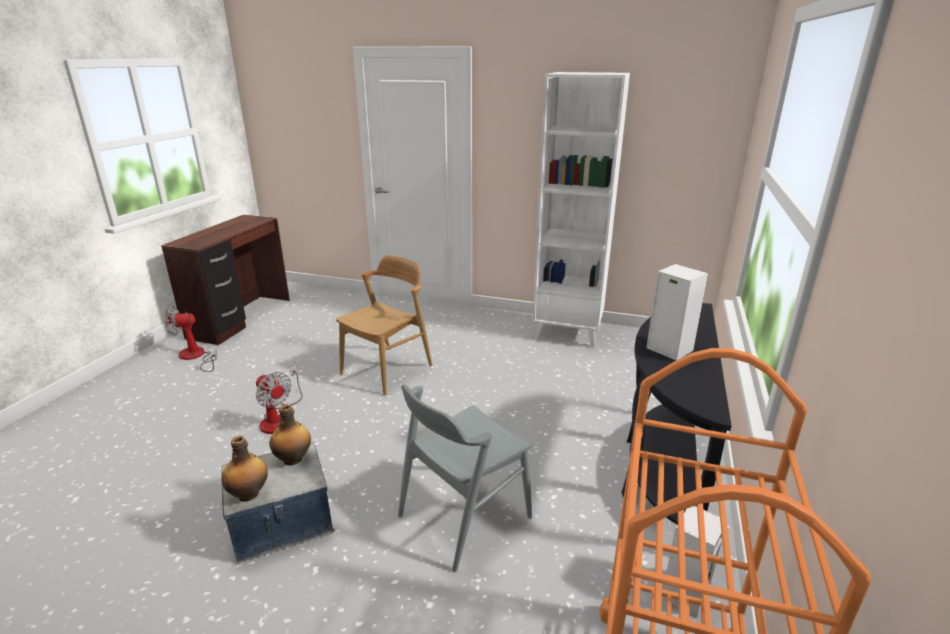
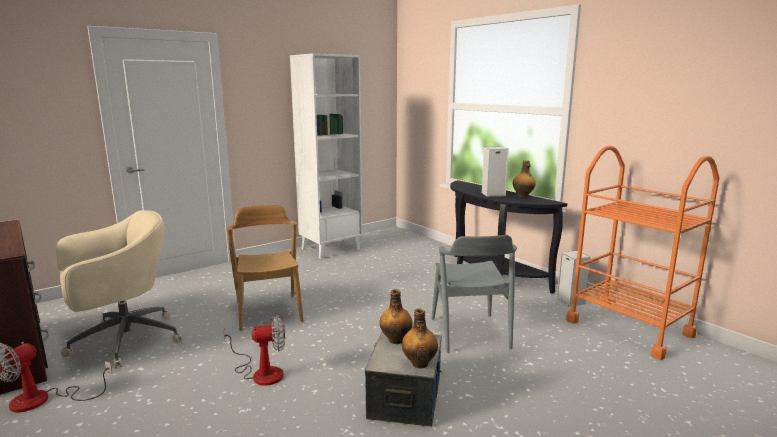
camera: 55 degrees left, 10 degrees down
none -> beige office chair [56,210,182,369]
none -> bottle [513,160,536,197]

